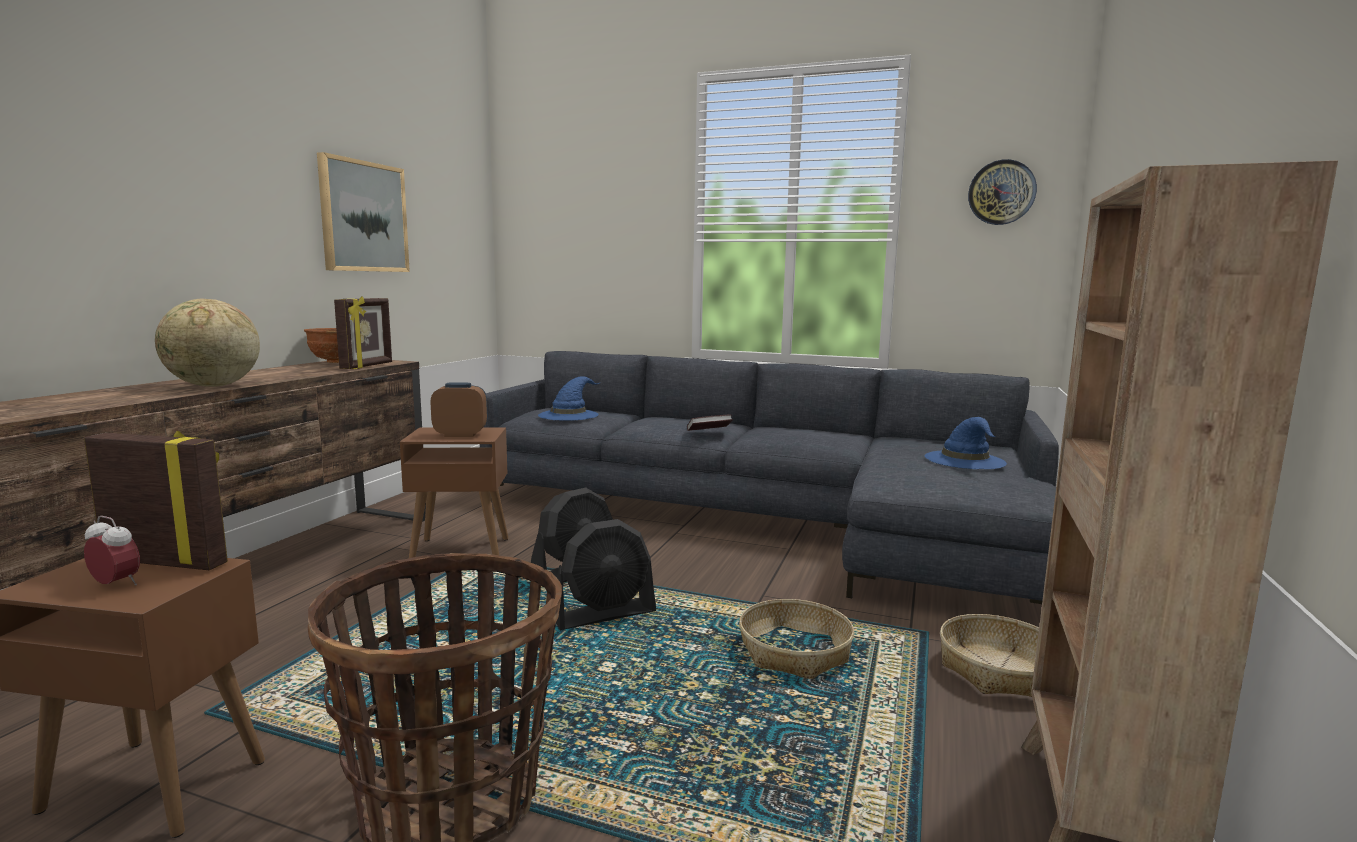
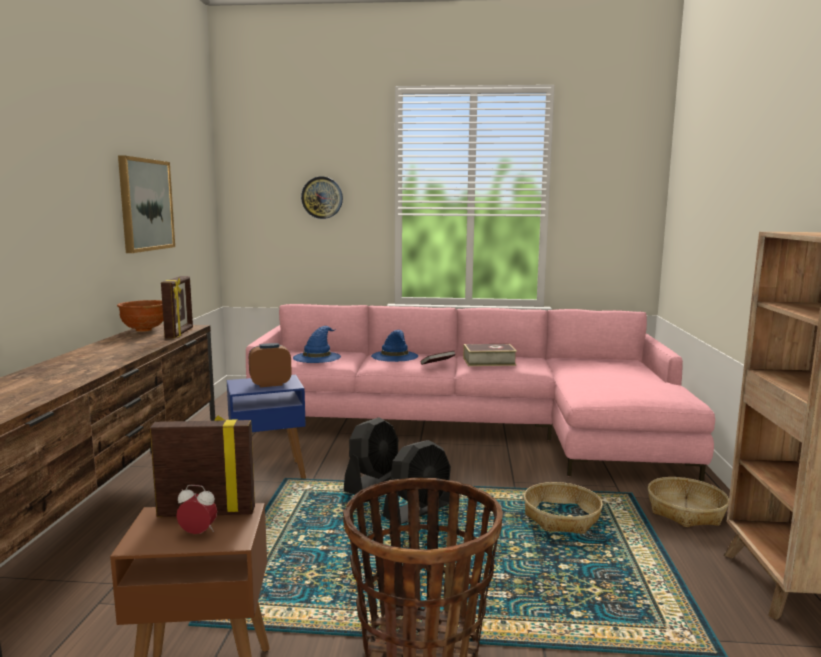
camera: 15 degrees left, 0 degrees up
globe [155,299,260,387] -> none
brown side table [400,427,509,558] -> blue side table [227,375,306,479]
grey sofa [480,351,1059,604] -> pink sofa [246,304,715,482]
blue hat [925,417,1007,469] -> blue hat moved to [371,330,418,362]
wall clock [968,159,1037,225] -> wall clock moved to [301,177,343,219]
none -> book [463,344,517,366]

